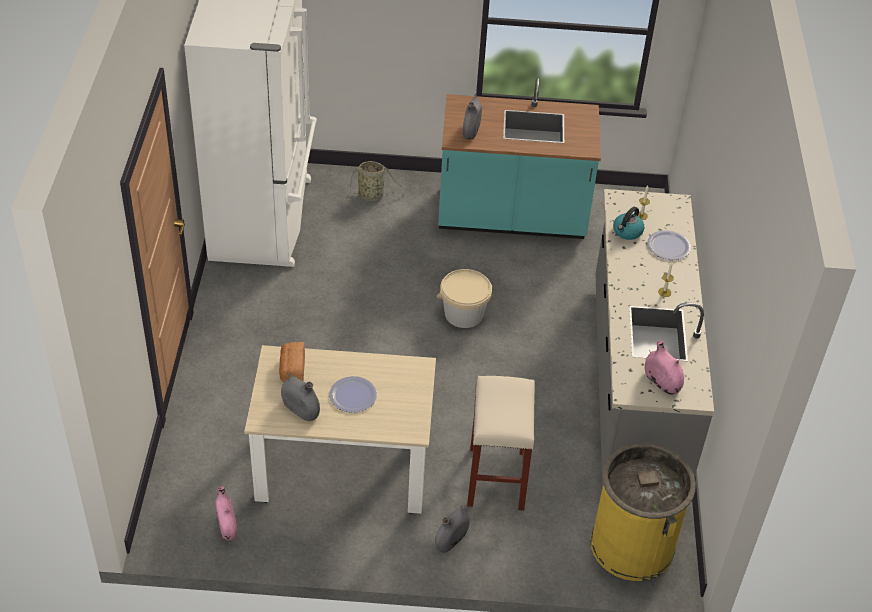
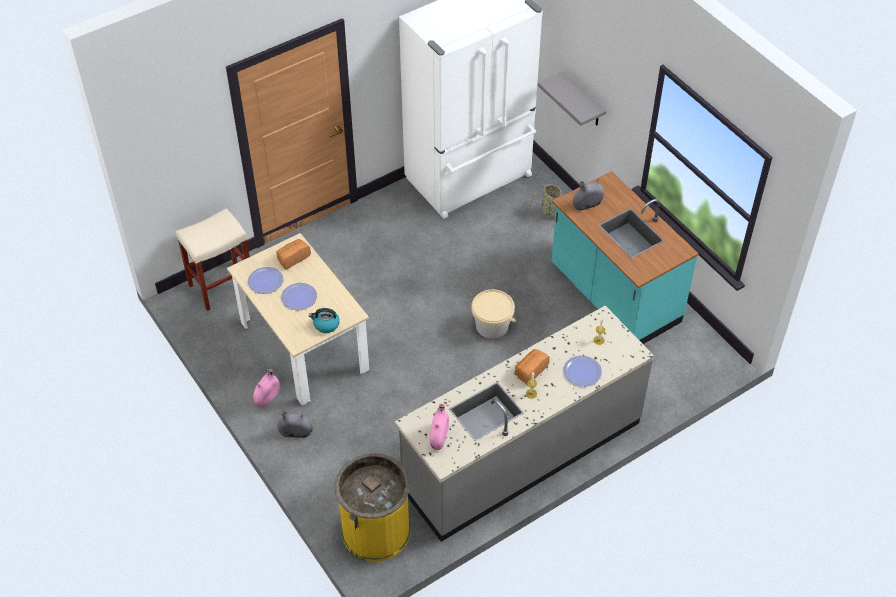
camera: 55 degrees right, 5 degrees up
pink vase [215,486,238,541] -> pink vase moved to [253,369,280,408]
grey vase [281,373,320,421] -> plate [248,267,283,294]
beige stool [467,376,535,511] -> beige stool moved to [175,208,250,311]
kettle [613,207,644,240] -> kettle moved to [309,308,340,333]
none -> bread [515,349,550,384]
none -> grey shelf [538,71,606,126]

